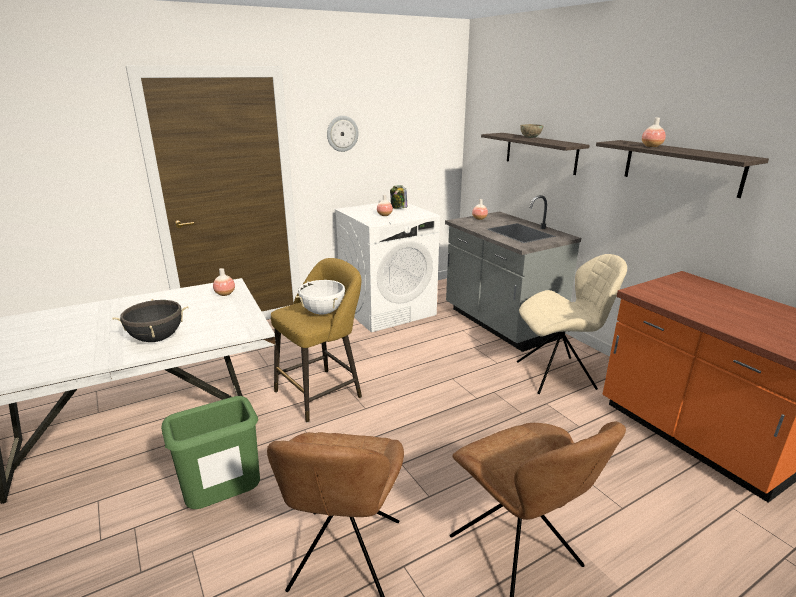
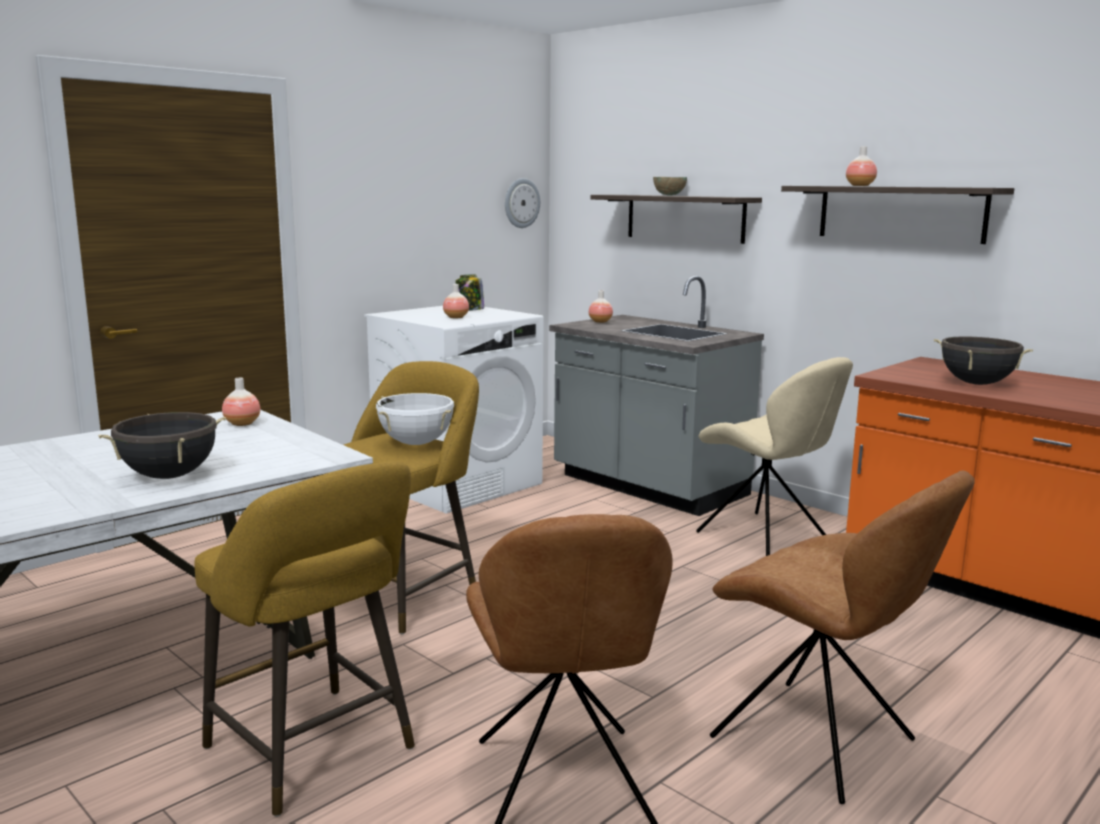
camera: 15 degrees left, 10 degrees down
green trash can [161,396,260,509] -> yellow stool [195,461,415,817]
wall clock [327,116,359,152] -> wall clock moved to [505,178,540,228]
beige chair [517,254,627,394] -> beige chair turned 75 degrees clockwise [696,357,853,556]
none -> black cooking pot [934,336,1033,385]

